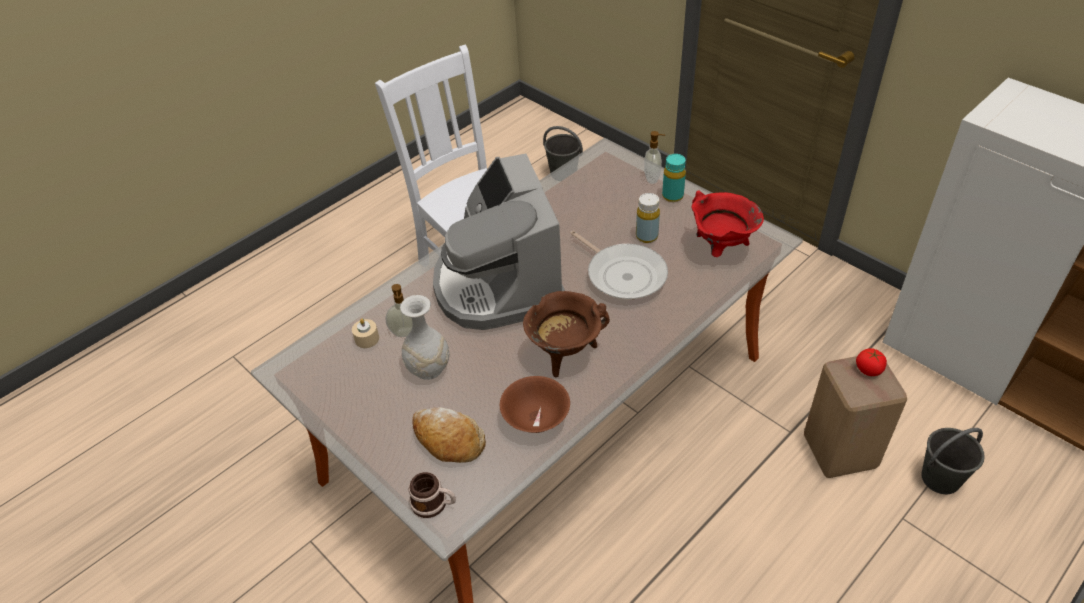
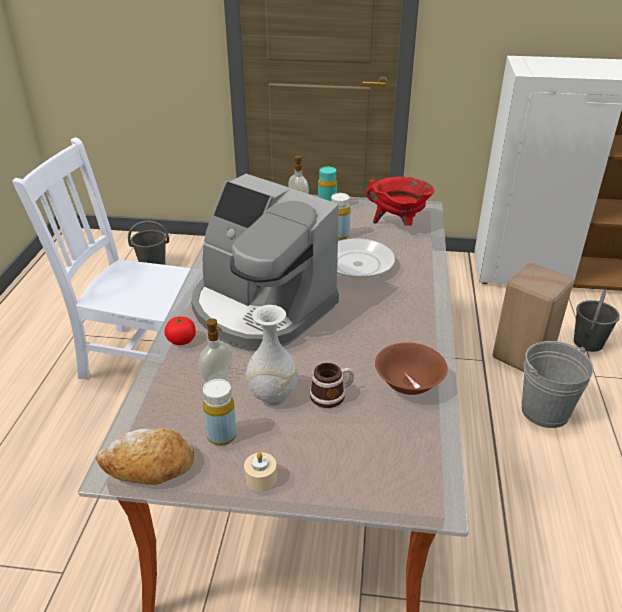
camera: 40 degrees left, 10 degrees down
beige candle [352,319,379,348] -> beige candle moved to [244,452,277,492]
mug [409,472,456,518] -> mug moved to [310,363,354,408]
bread [413,407,486,463] -> bread moved to [96,428,194,485]
brown cooking pot [523,291,610,377] -> none
tomato [856,348,887,376] -> tomato moved to [164,317,196,345]
none -> yellow bottle [203,379,237,446]
none -> grey bucket [521,341,593,428]

